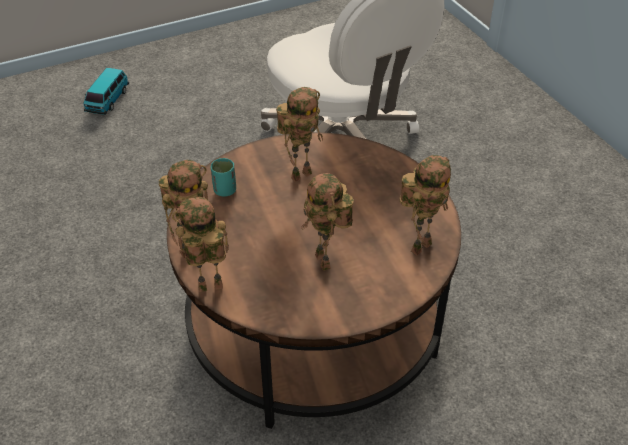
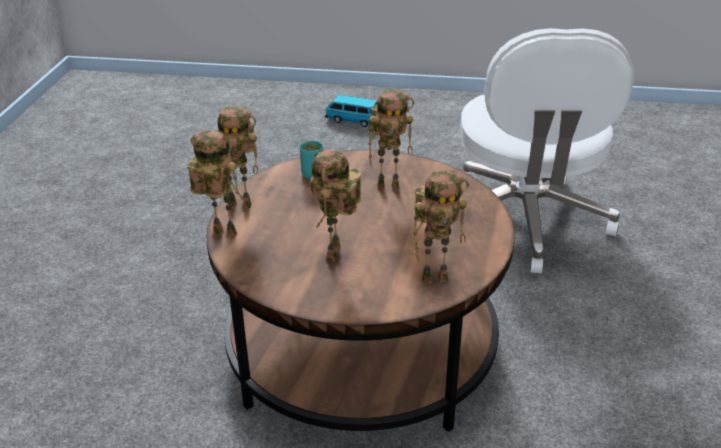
camera: 35 degrees right, 10 degrees down
toy car [83,68,129,115] -> toy car turned 60 degrees clockwise [325,95,377,127]

